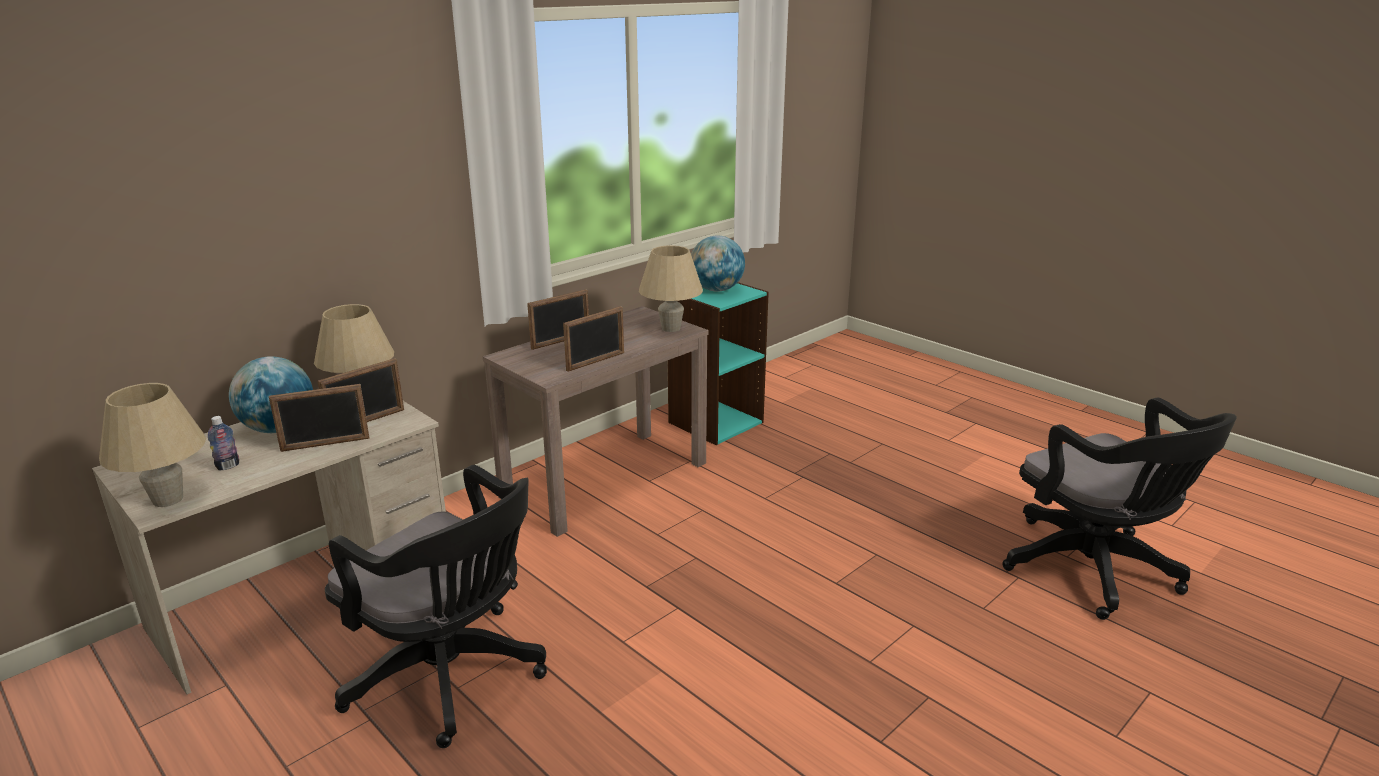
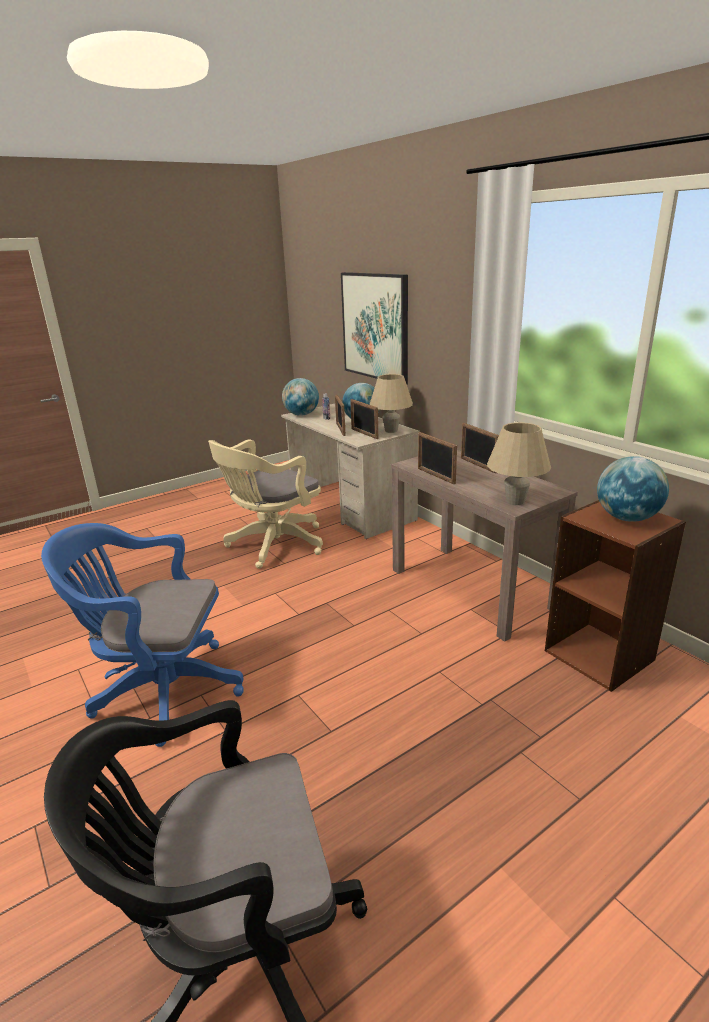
camera: 100 degrees right, 0 degrees up
beige table lamp [99,383,206,507] -> globe [282,378,319,416]
black office chair [325,465,547,748] -> beige office chair [208,439,323,569]
turquoise bookcase [668,282,769,445] -> brown bookcase [545,500,686,692]
none -> blue office chair [41,523,244,747]
none -> picture [341,272,408,385]

